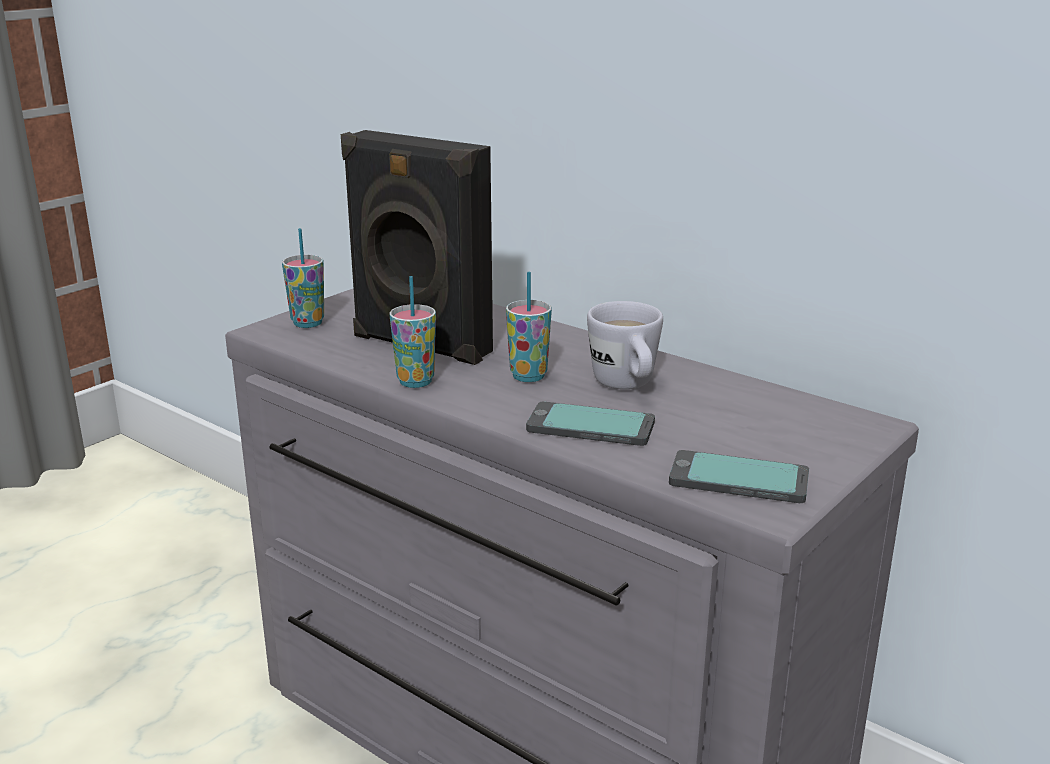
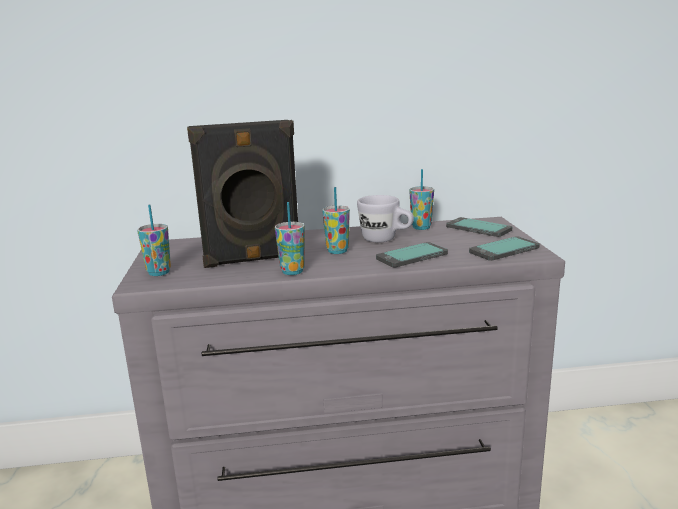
camera: 45 degrees left, 5 degrees down
none -> cup [409,169,434,230]
none -> phone [446,217,512,237]

